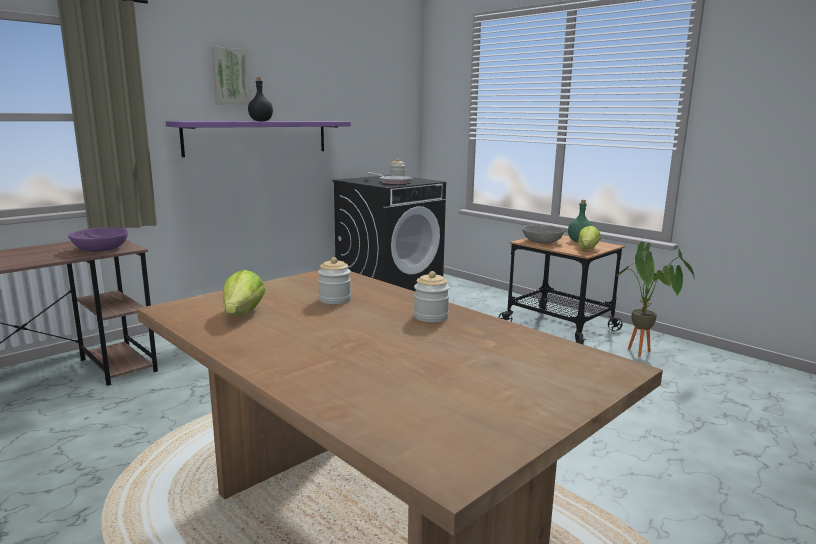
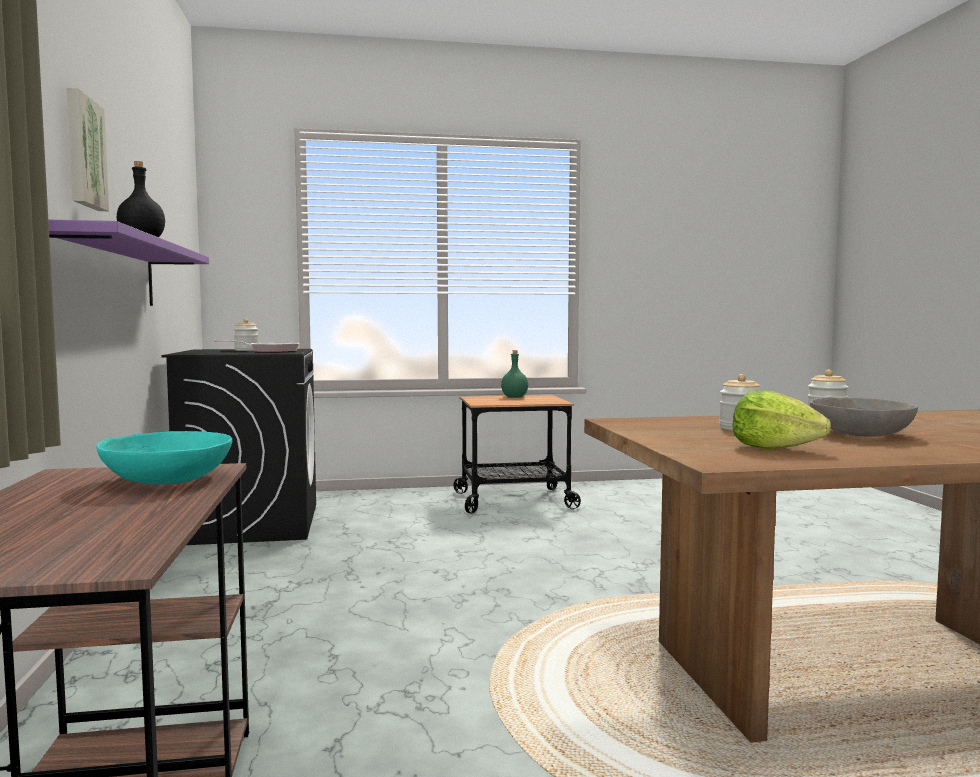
camera: 55 degrees left, 10 degrees down
purple bowl [68,227,128,252] -> turquoise bowl [96,431,232,485]
grey bowl [522,225,564,244] -> grey bowl moved to [810,397,918,436]
lettuce [578,226,601,249] -> none
potted plant [616,242,695,357] -> none

